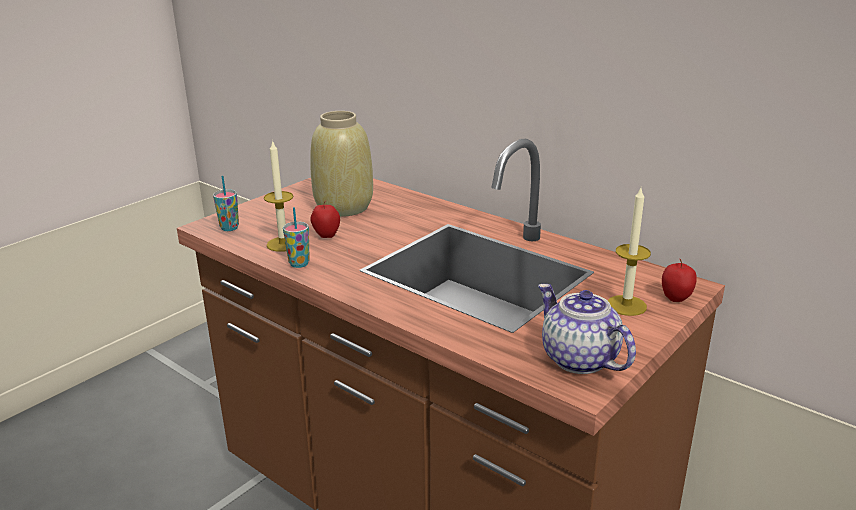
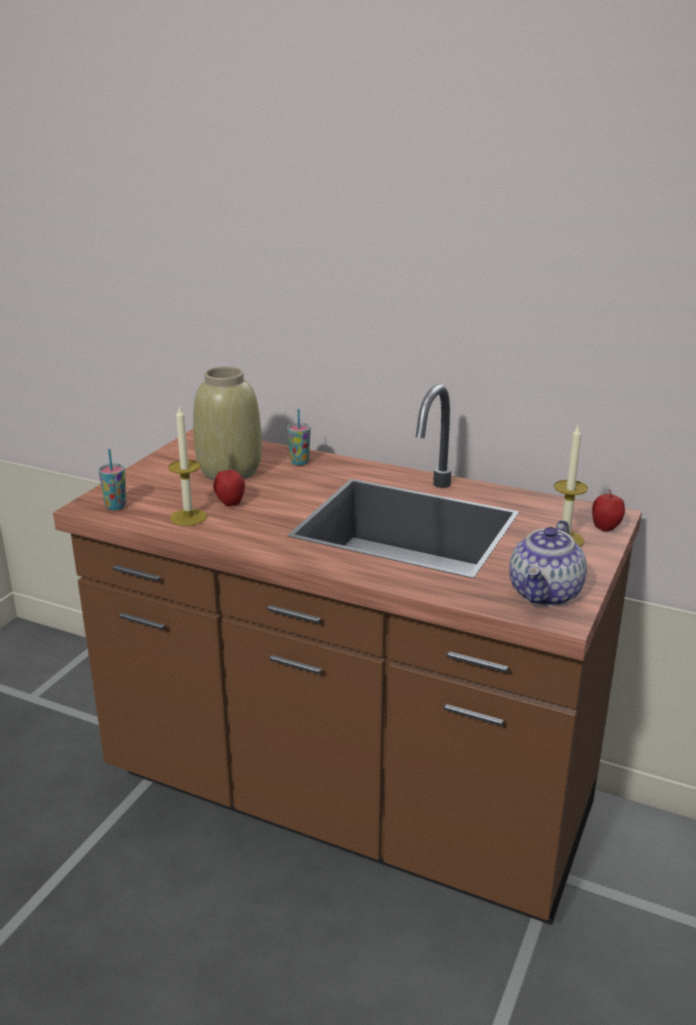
camera: 15 degrees left, 0 degrees up
cup [283,207,310,268] -> cup moved to [287,409,311,465]
teapot [538,284,636,374] -> teapot turned 105 degrees counterclockwise [509,520,587,606]

